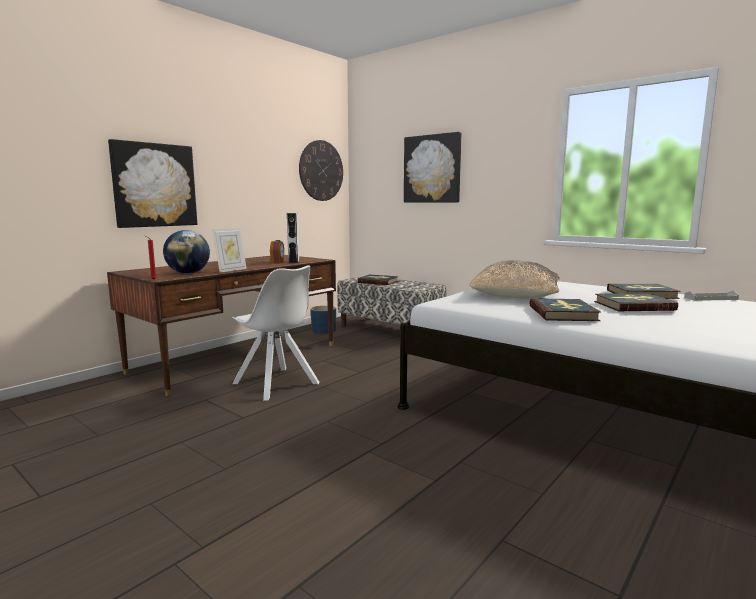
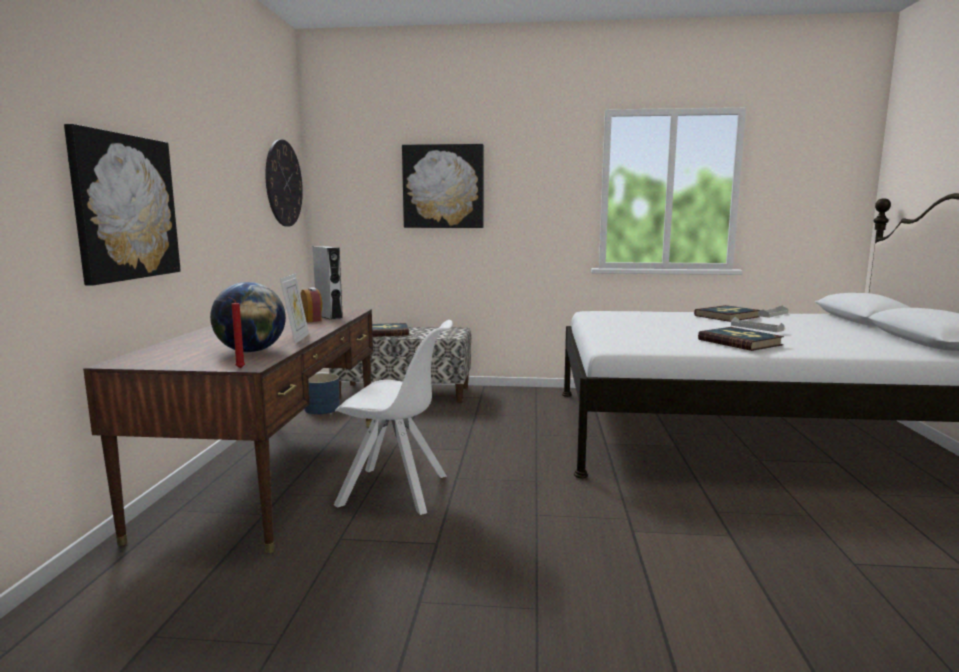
camera: 35 degrees left, 0 degrees up
beige pillow [470,260,560,298] -> none
book [594,293,678,311] -> grey tray [731,317,785,332]

